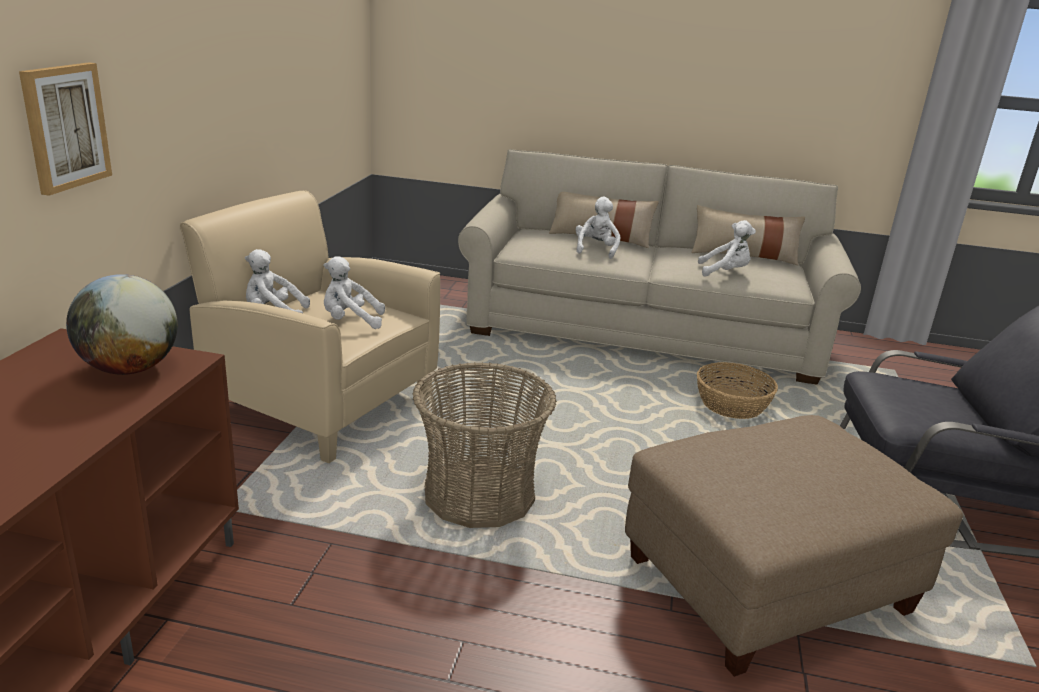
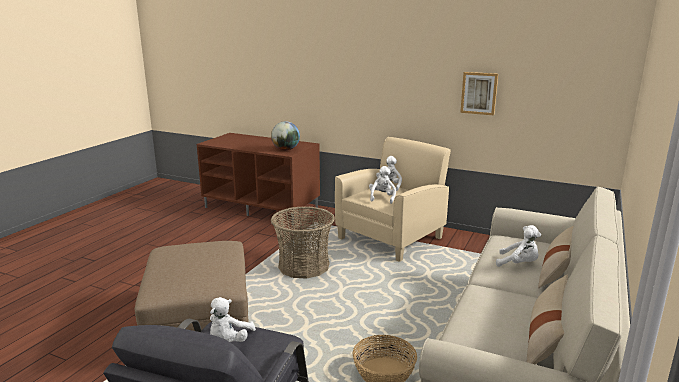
camera: 105 degrees right, 5 degrees down
picture [19,62,112,196] -> picture moved to [460,72,498,116]
white plush toy [698,220,756,277] -> white plush toy moved to [210,297,256,342]

